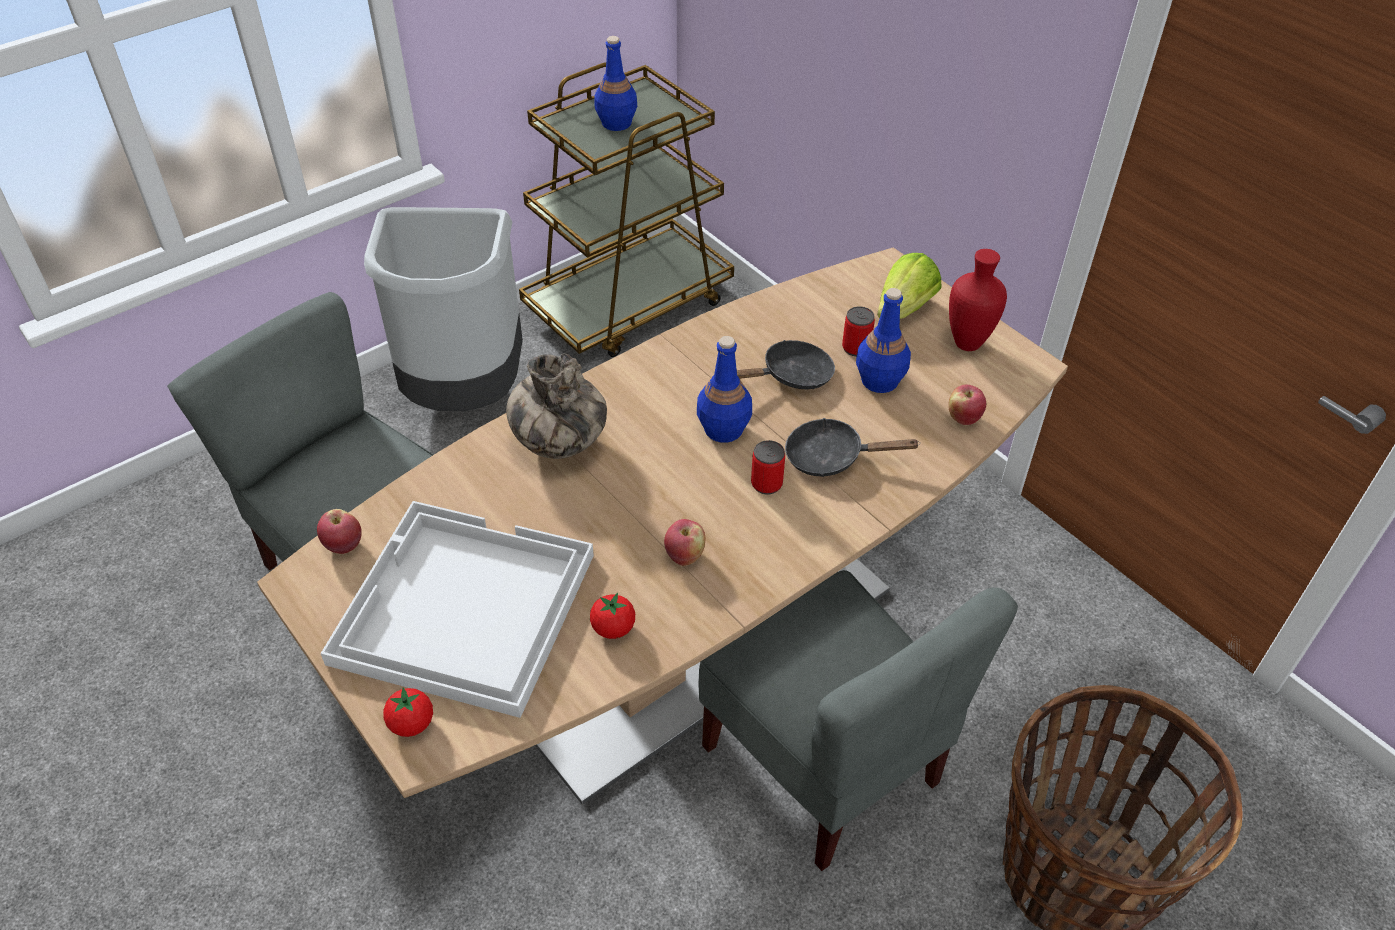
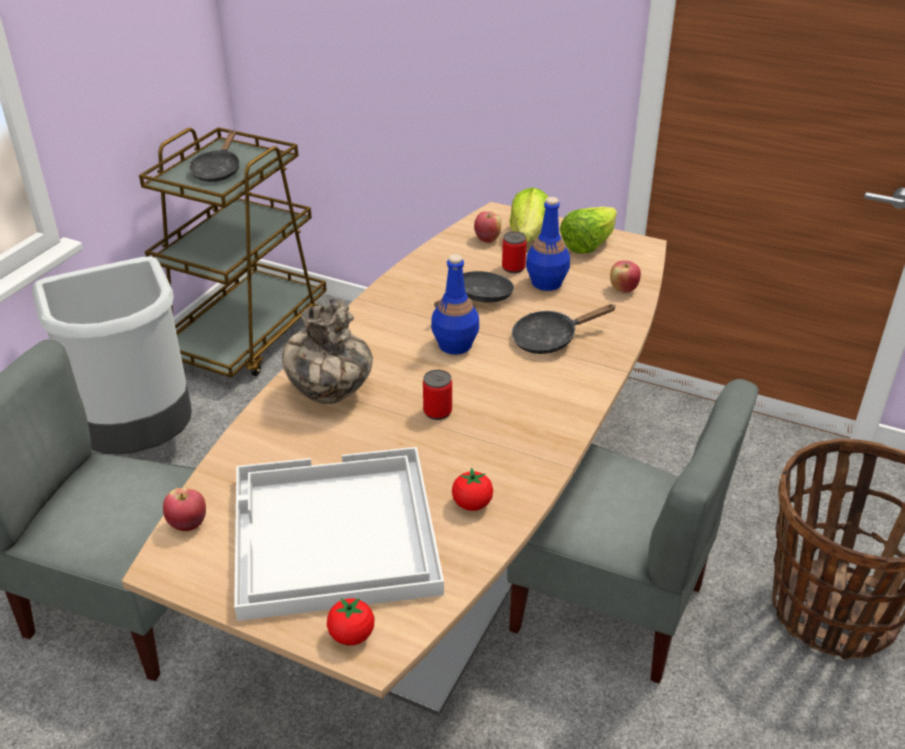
camera: 25 degrees left, 10 degrees down
blue bottle [594,36,637,131] -> black frying pan [189,130,239,182]
apple [664,519,705,566] -> apple moved to [474,212,501,243]
can [751,440,785,495] -> can moved to [423,370,452,420]
red vase [949,249,1007,351] -> lettuce [560,207,617,254]

